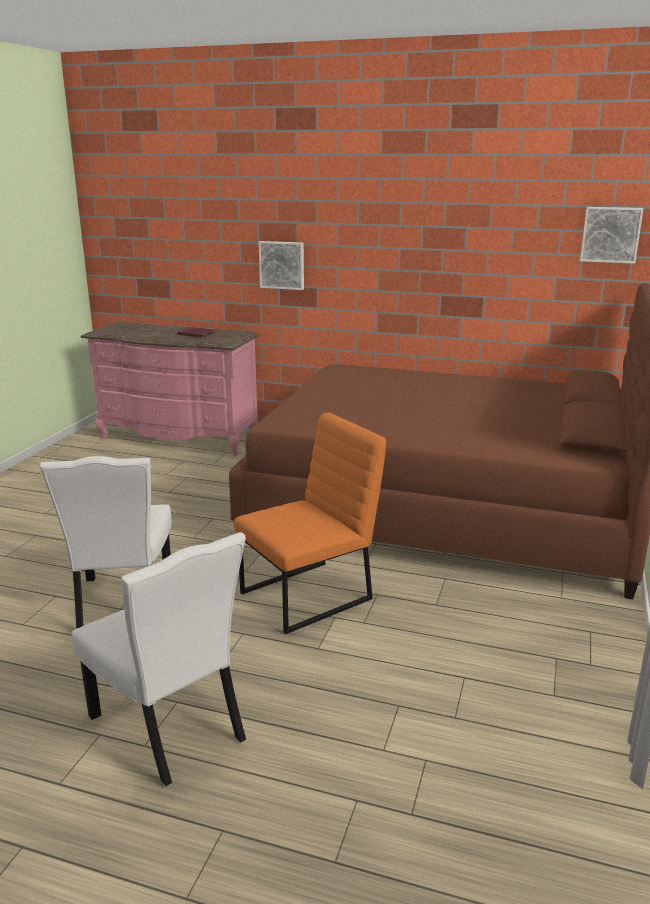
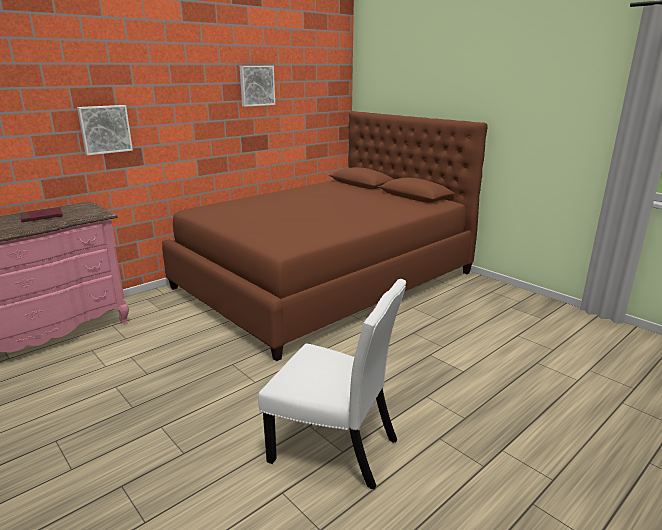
camera: 60 degrees left, 0 degrees up
white chair [72,532,246,786] -> none
orange chair [234,413,386,634] -> none
picture [580,207,643,264] -> picture moved to [240,66,275,107]

